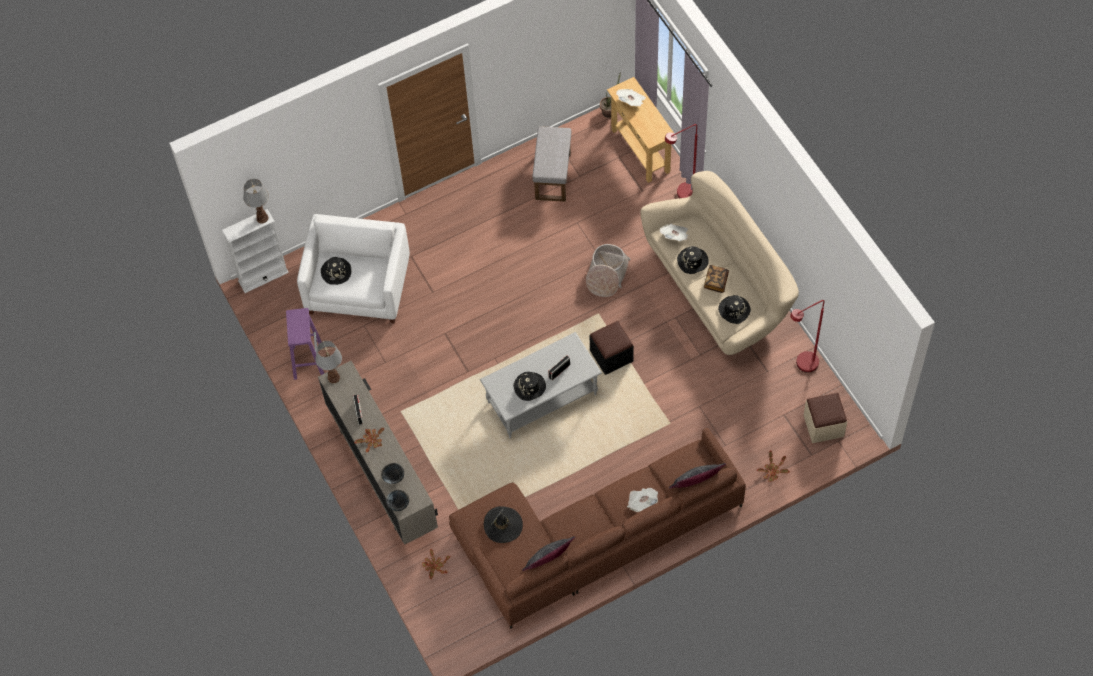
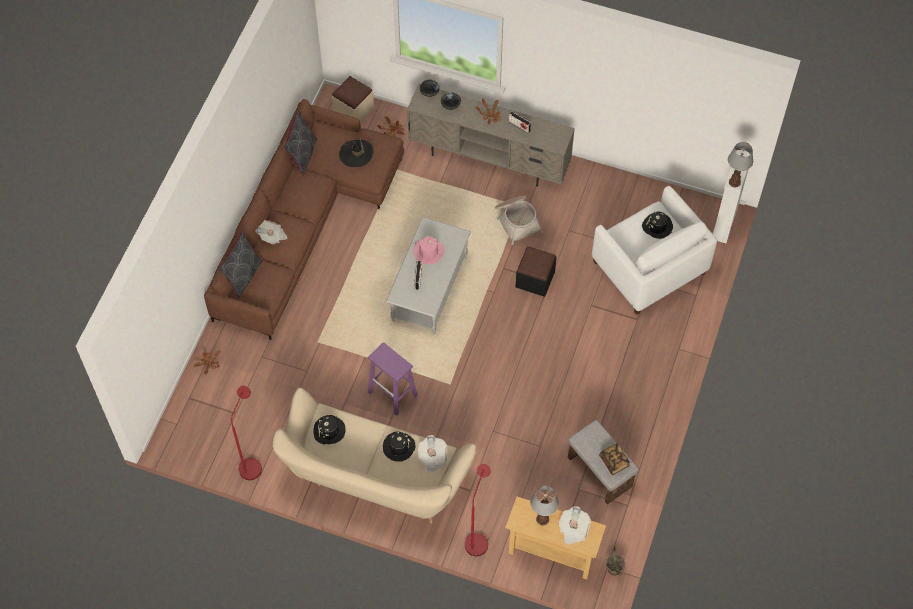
camera: 135 degrees right, 0 degrees up
purple stool [286,308,324,380] -> purple stool moved to [368,342,417,416]
table lamp [315,341,342,383] -> table lamp moved to [531,486,559,526]
black hat [513,372,546,401] -> pink hat [413,236,444,264]
basket [586,244,631,297] -> basket moved to [495,196,543,245]
black ottoman [590,321,634,375] -> black ottoman moved to [516,246,557,297]
book [704,265,729,293] -> book moved to [599,443,630,475]
beige ottoman [804,393,847,443] -> beige ottoman moved to [332,76,374,123]

